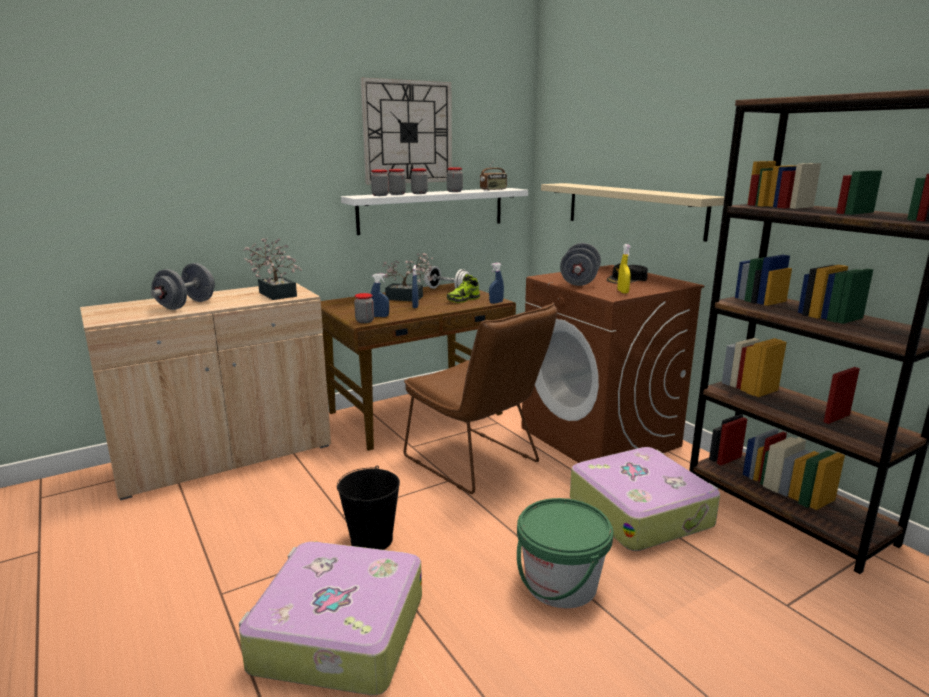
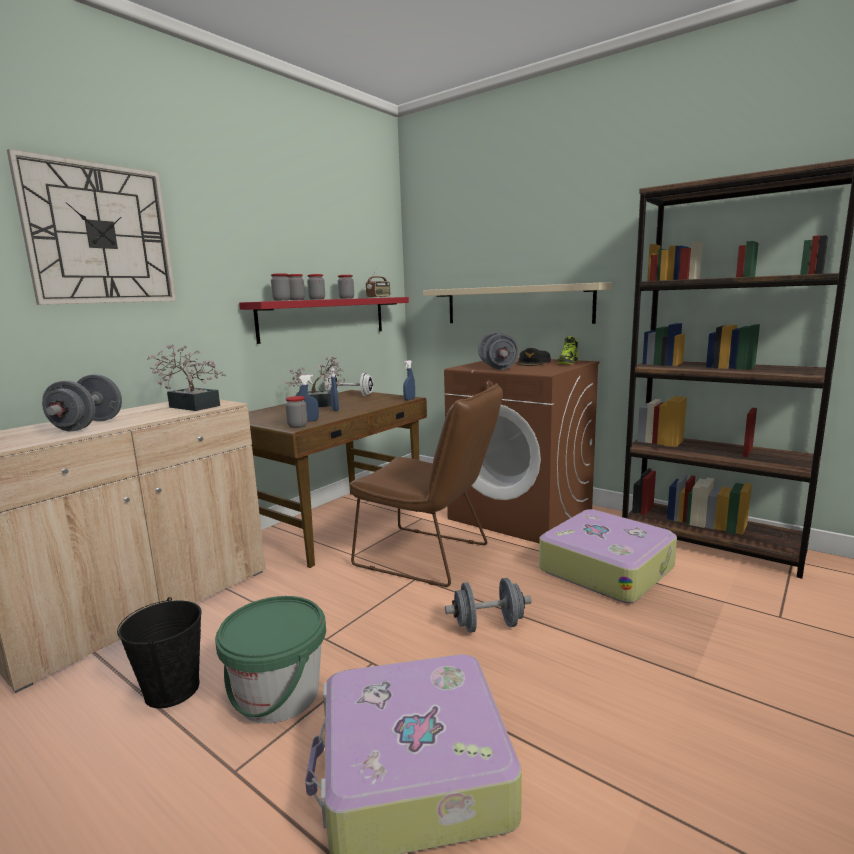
camera: 20 degrees left, 5 degrees down
black bucket [337,466,400,550] -> black bucket moved to [117,597,202,708]
white shelf [341,188,528,235] -> red shelf [239,297,409,344]
wall clock [361,78,452,185] -> wall clock moved to [7,149,176,305]
shoe [447,274,480,303] -> shoe moved to [557,336,578,364]
green bucket [517,498,613,609] -> green bucket moved to [215,596,326,723]
yellow spray bottle [618,244,631,294] -> none
none -> grey dumbbell [445,578,532,633]

